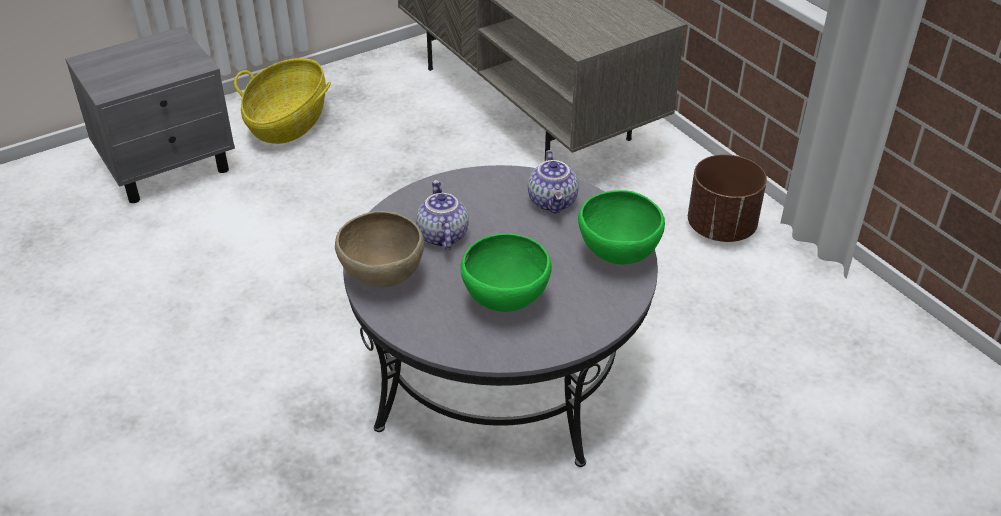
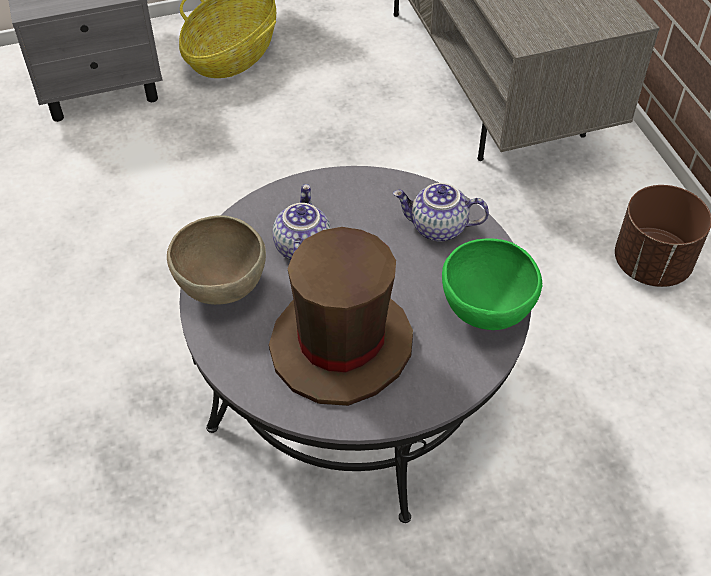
camera: 15 degrees right, 10 degrees up
green bowl [460,233,552,312] -> brown hat [269,227,413,406]
teapot [528,150,579,213] -> teapot turned 90 degrees clockwise [393,182,489,242]

